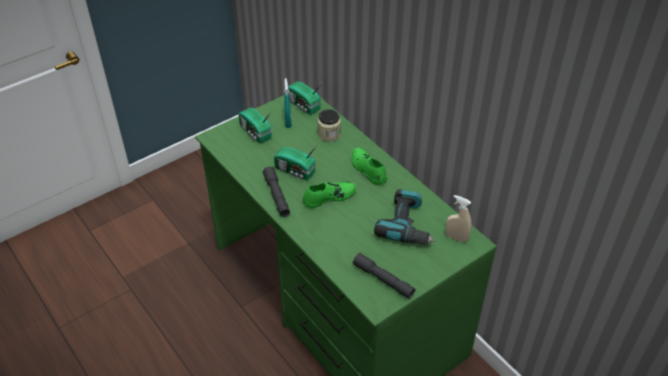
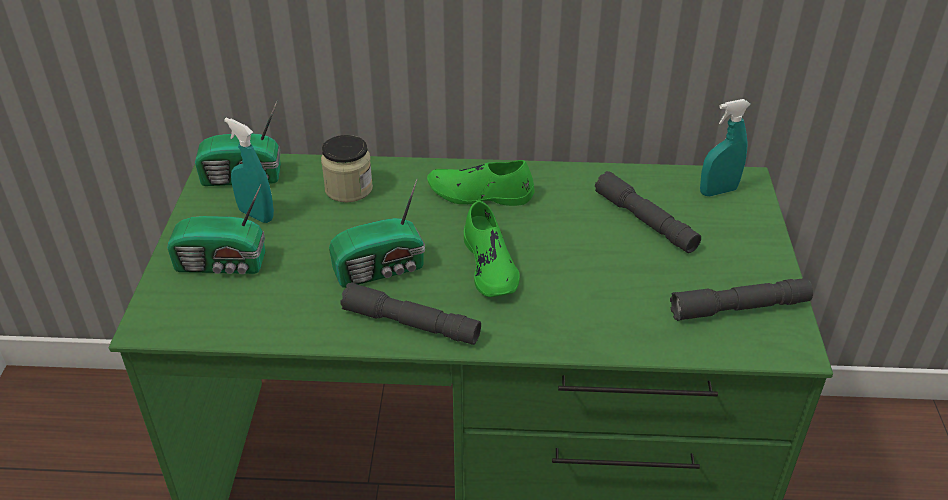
camera: 50 degrees left, 5 degrees down
green shoe [303,182,356,209] -> green shoe turned 150 degrees clockwise [464,200,520,297]
power drill [374,189,436,245] -> grey flashlight [595,171,701,253]
beige spray bottle [446,195,471,243] -> turquoise spray bottle [700,99,751,196]

